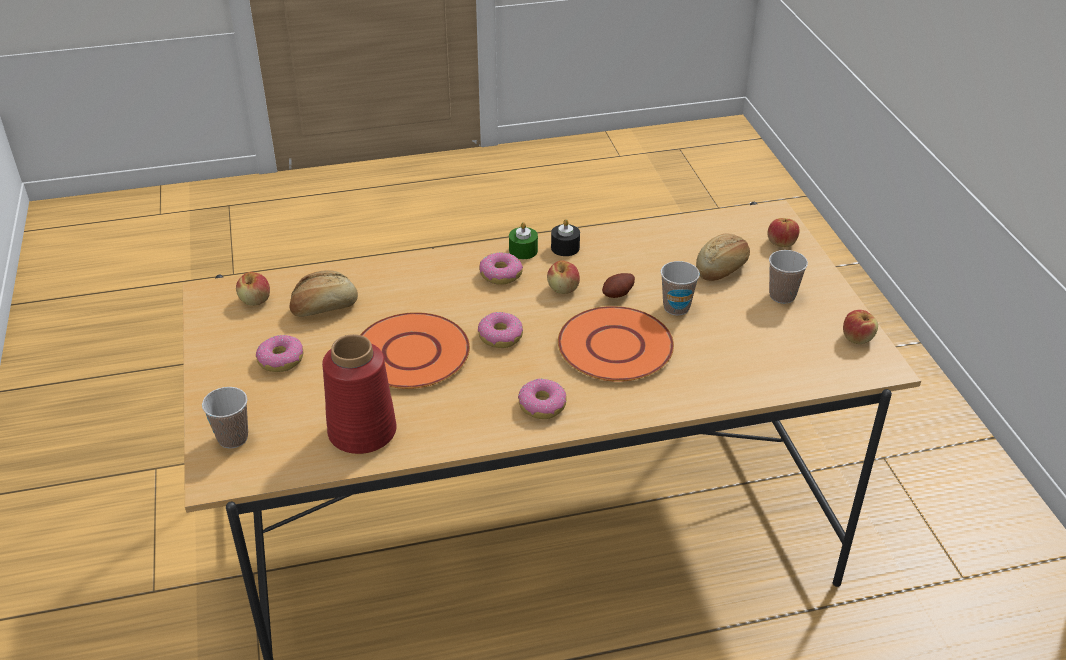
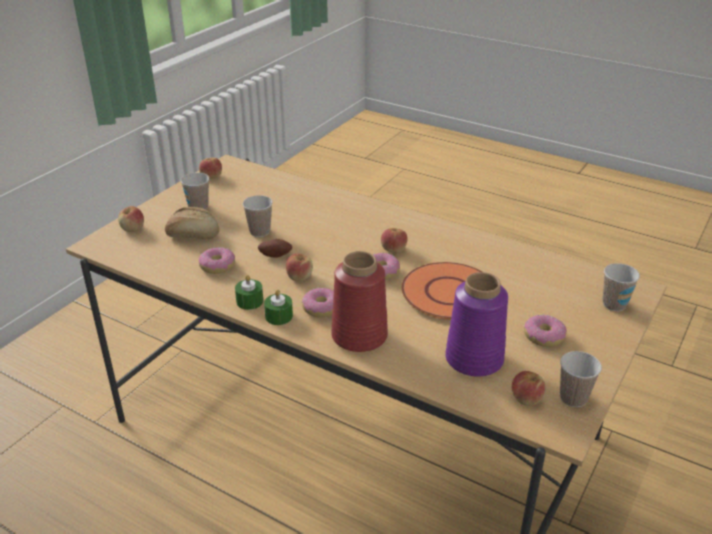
camera: 135 degrees left, 5 degrees down
bread [289,270,358,317] -> purple vase [445,272,508,377]
red vase [322,334,397,454] -> red vase moved to [331,251,388,352]
donut [518,379,567,419] -> donut moved to [198,247,235,274]
black candle [551,219,580,256] -> green candle [235,275,263,310]
orange plate [558,306,674,382] -> none
none -> apple [381,228,407,253]
none -> cup [560,351,602,407]

